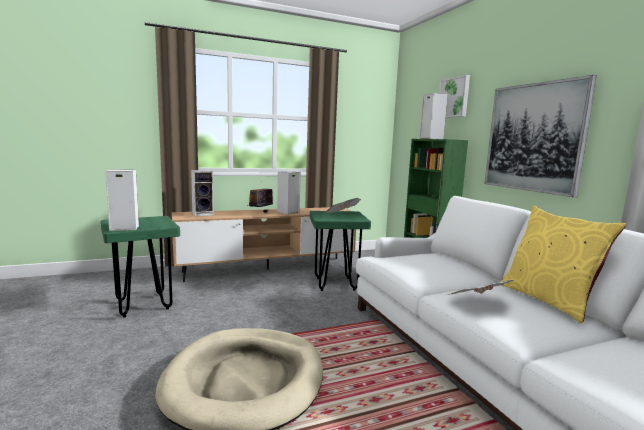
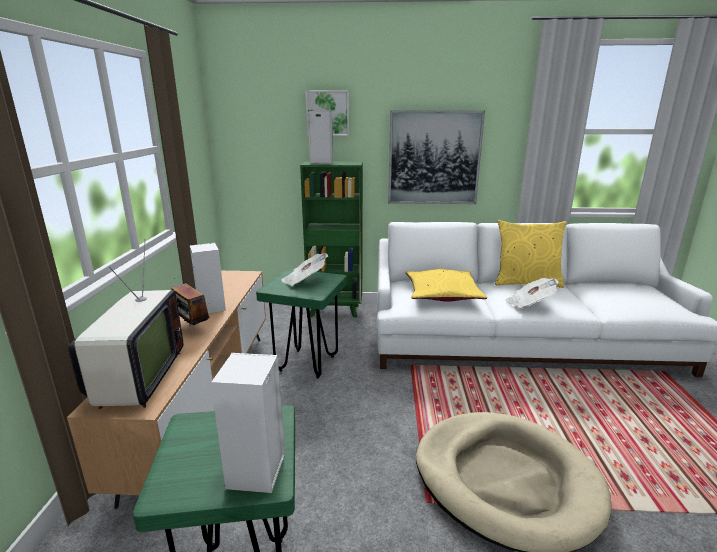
camera: 65 degrees left, 10 degrees up
speaker [191,170,214,216] -> television [68,239,184,409]
none -> yellow pillow [405,269,487,302]

